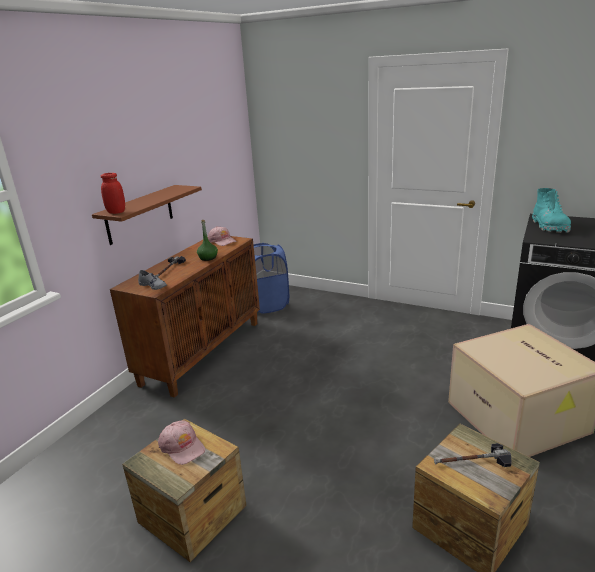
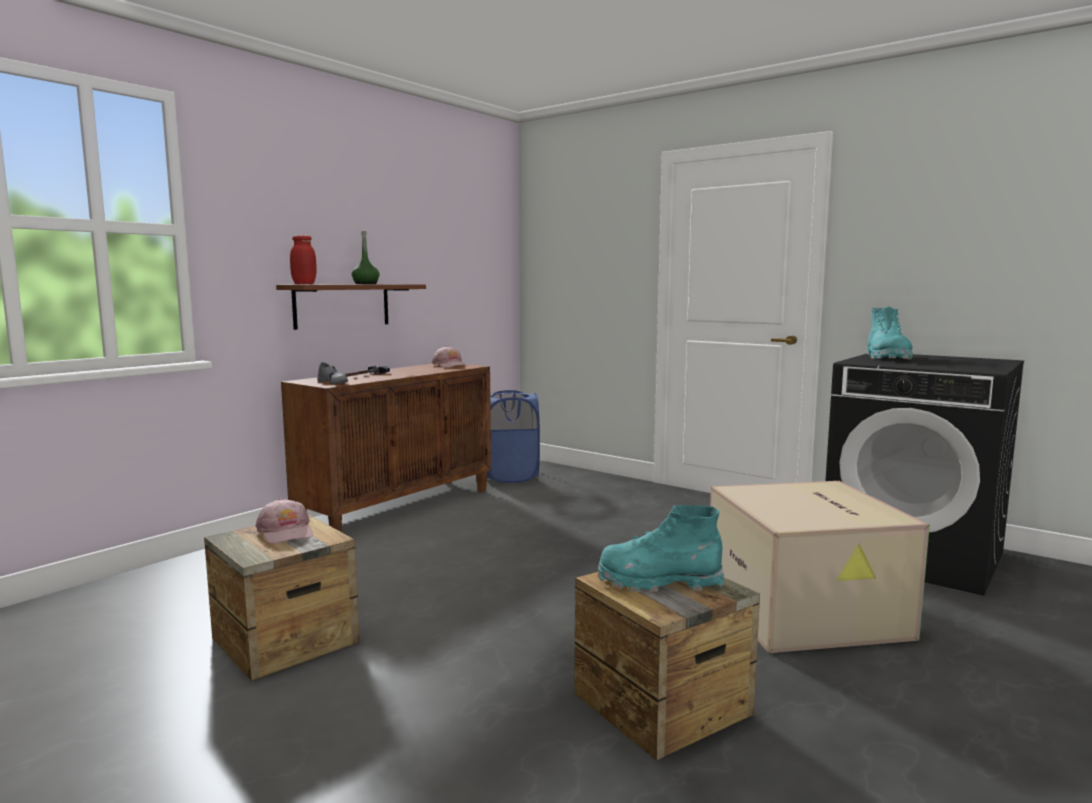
camera: 10 degrees right, 15 degrees down
green bottle [197,220,218,261] -> green bottle moved to [351,231,380,284]
hammer [434,443,512,467] -> turquoise boot [598,505,724,592]

